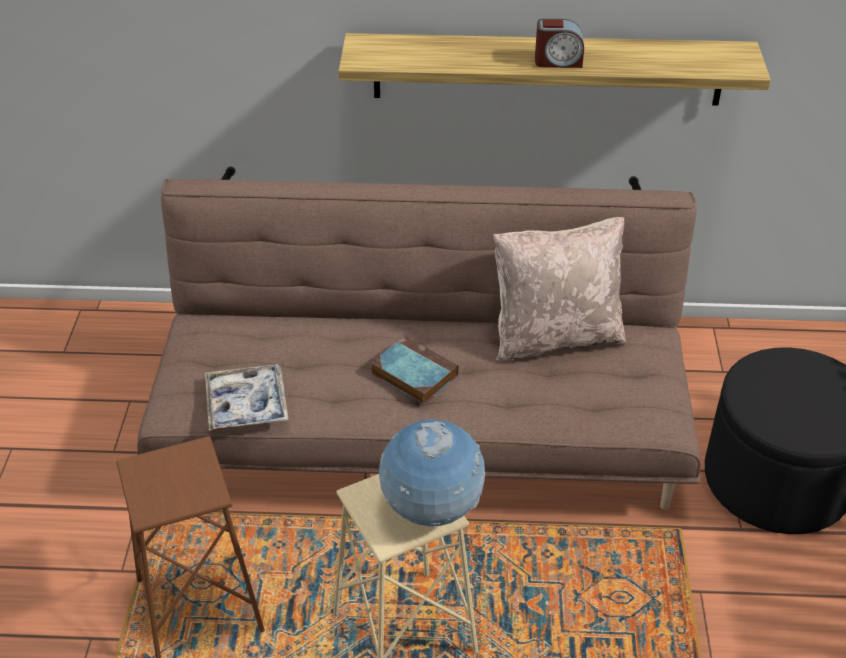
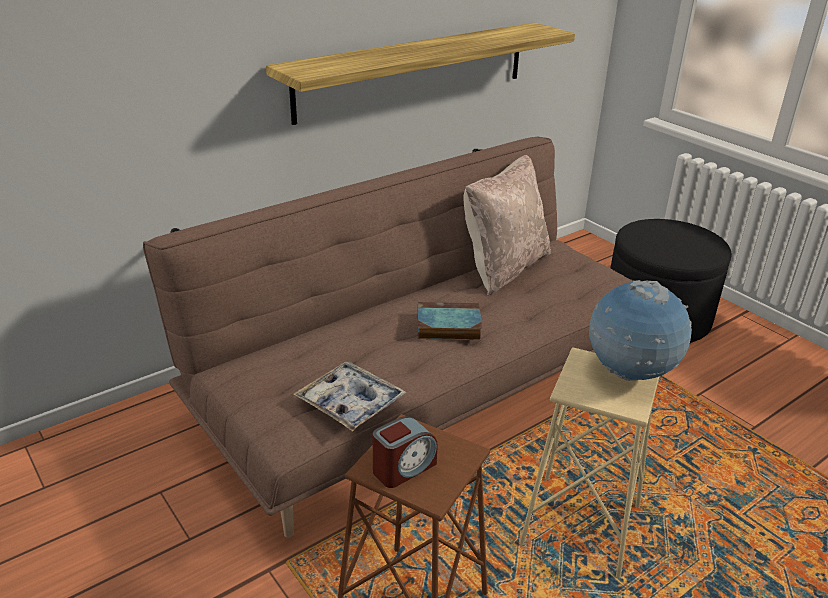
camera: 40 degrees left, 10 degrees down
alarm clock [535,19,584,68] -> alarm clock moved to [373,416,438,488]

